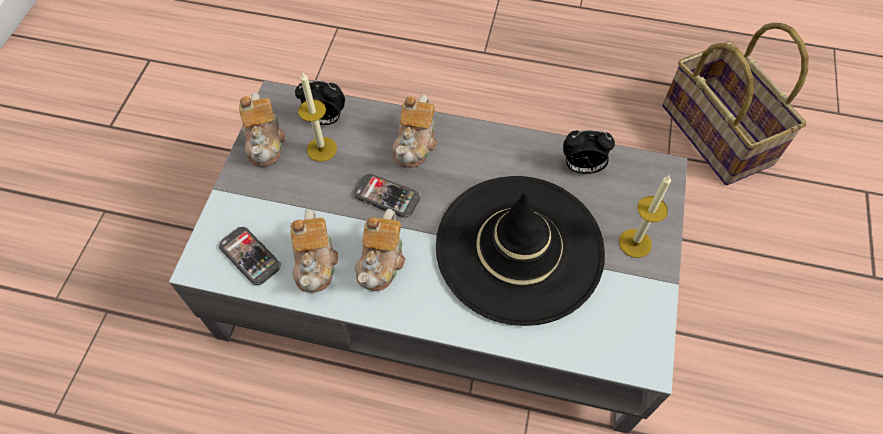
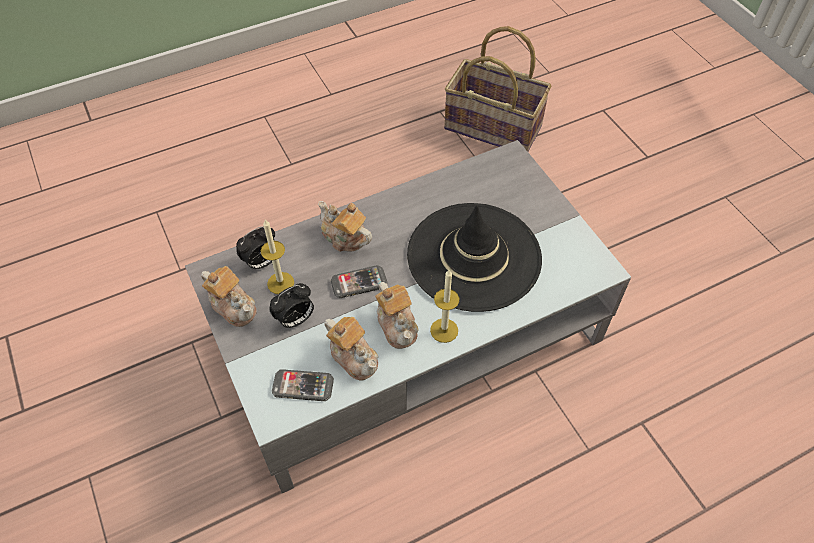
camera: 40 degrees left, 5 degrees down
teapot [392,95,437,168] -> teapot turned 150 degrees clockwise [318,201,372,252]
alarm clock [563,130,615,174] -> alarm clock moved to [269,283,314,329]
candle [619,175,671,258] -> candle moved to [430,270,459,343]

